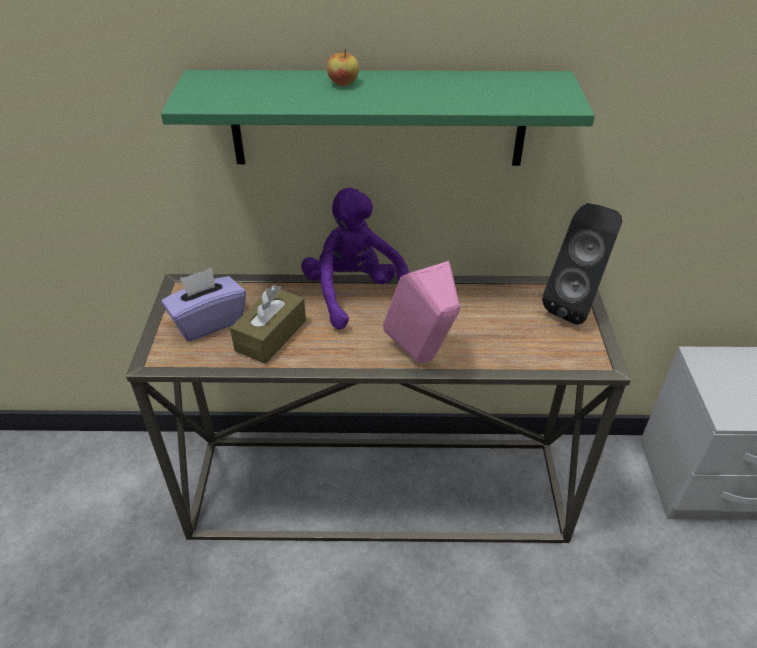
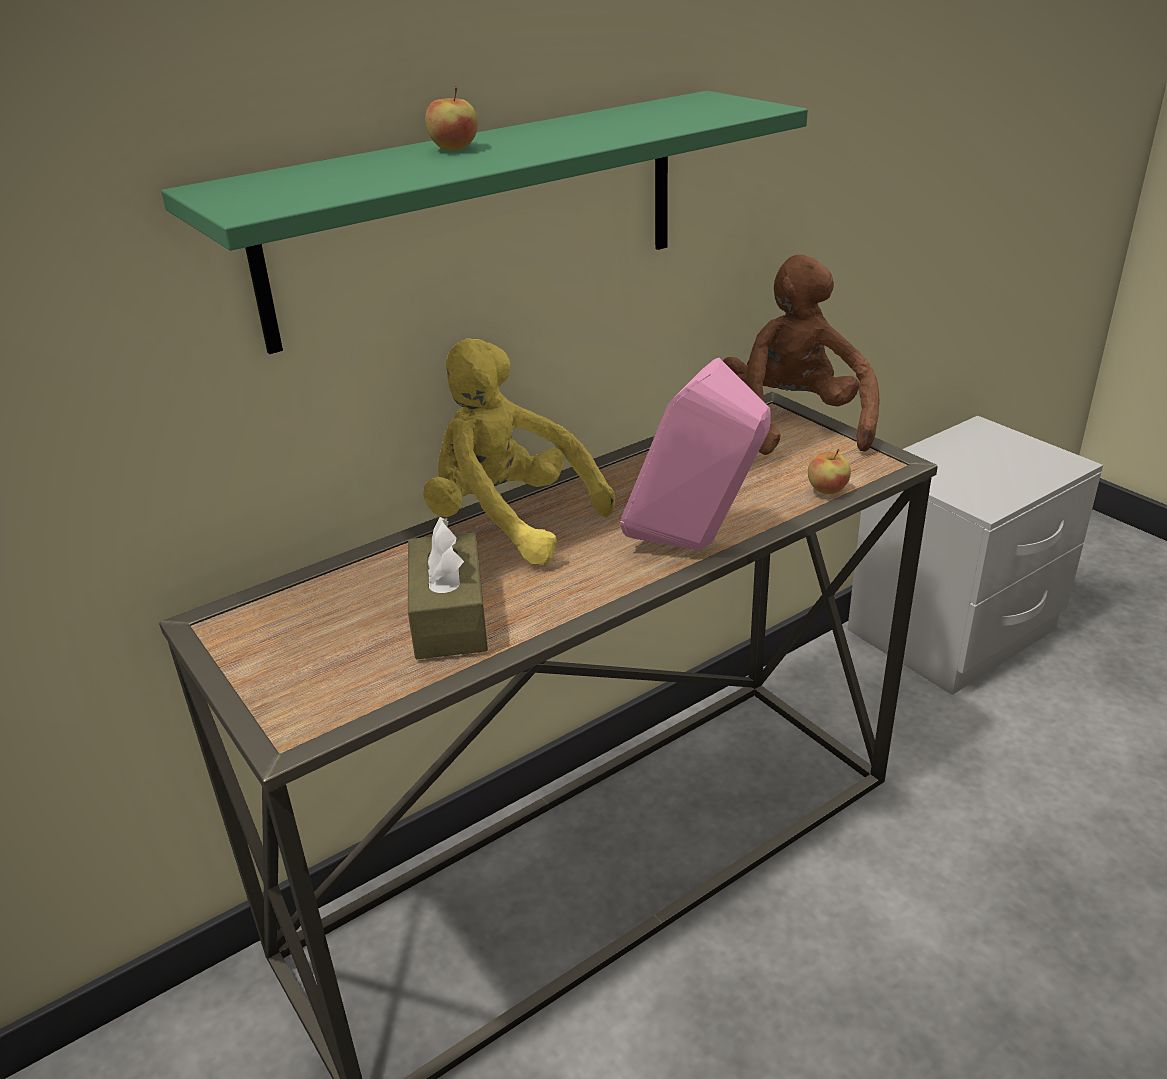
camera: 35 degrees left, 10 degrees down
purple tissue box [161,268,246,341] -> none
purple plush toy [301,188,409,330] -> yellow plush toy [423,339,615,565]
black speaker [542,203,622,324] -> brown plush toy [723,255,880,455]
none -> apple [808,449,851,494]

